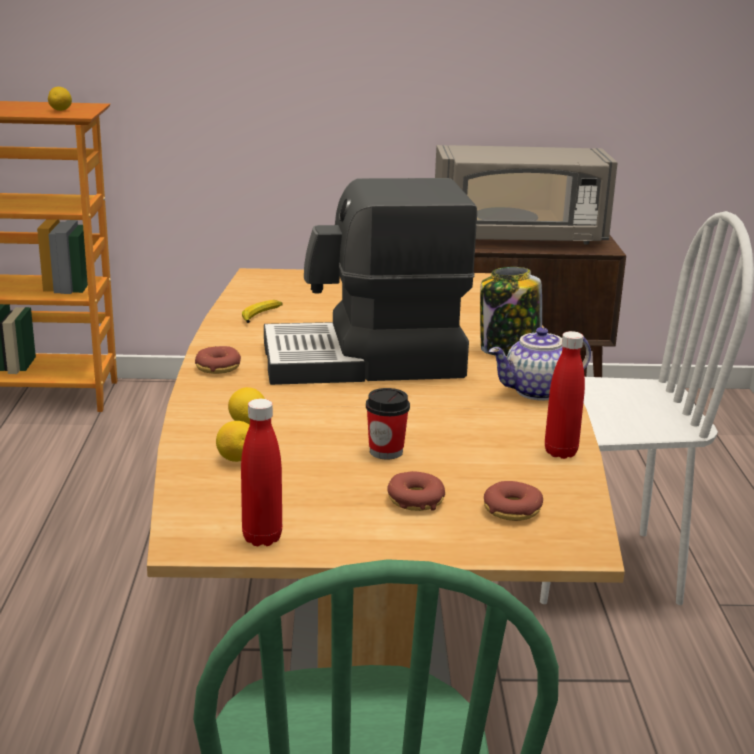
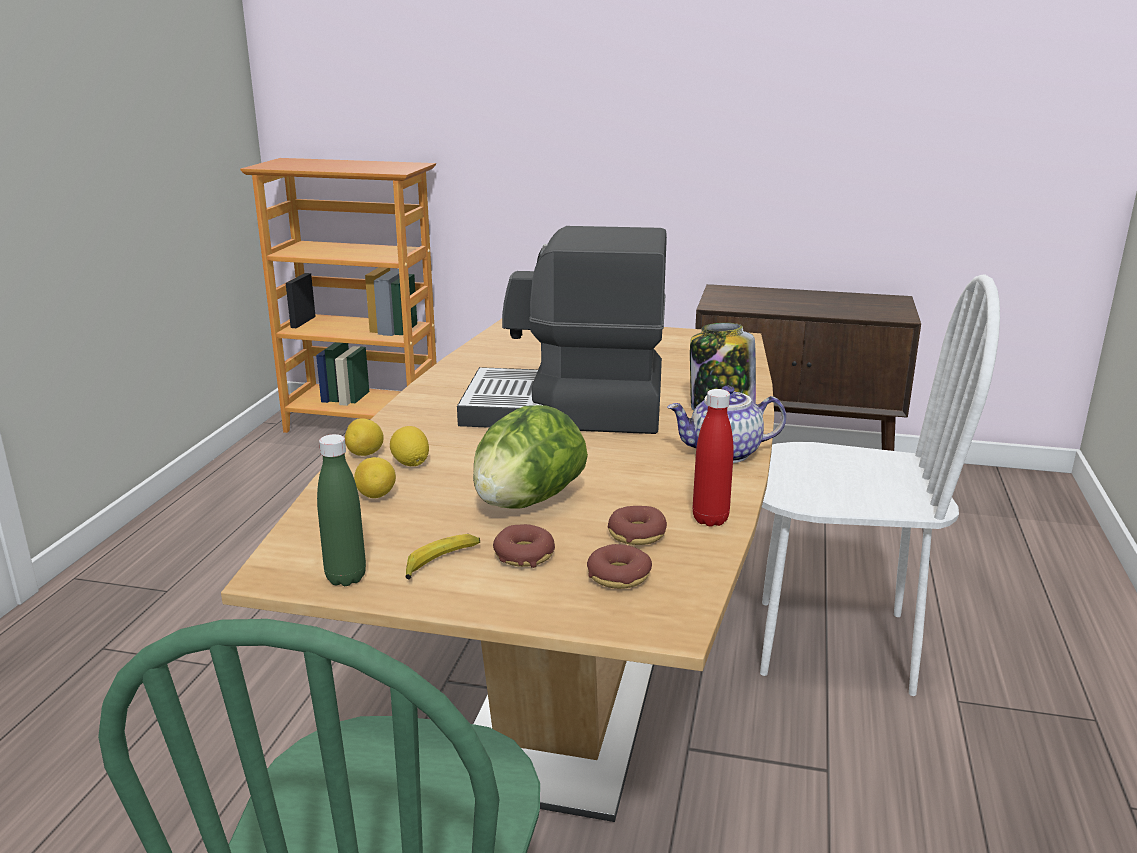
camera: 15 degrees right, 0 degrees up
lemon [48,87,72,111] -> lemon moved to [345,418,384,456]
donut [195,346,241,374] -> donut moved to [608,506,667,545]
red bottle [241,399,282,546] -> green bottle [317,434,366,586]
banana [242,300,282,323] -> banana moved to [406,534,480,579]
cup [366,388,410,460] -> lettuce [473,405,588,509]
grey microwave [435,145,618,245] -> none

